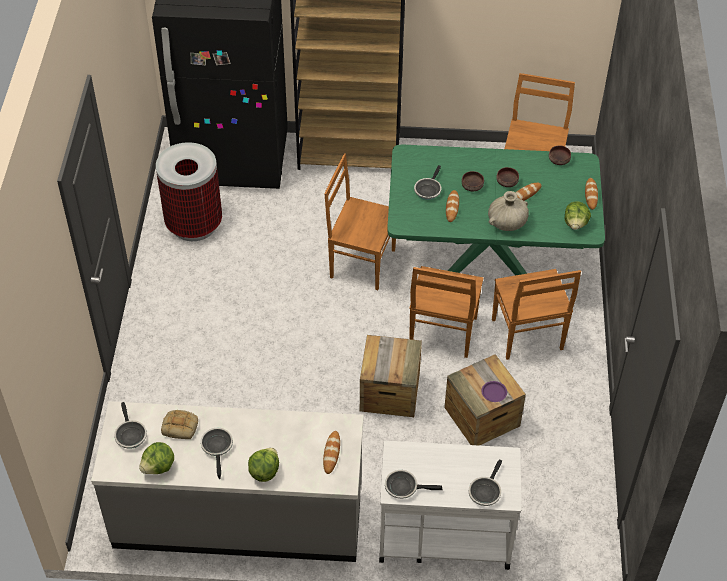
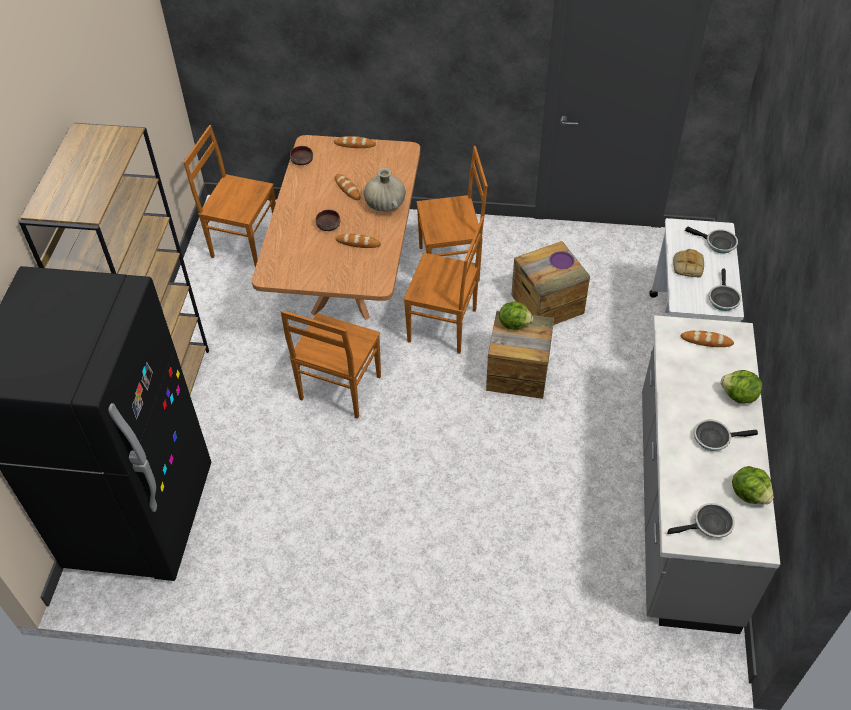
camera: 85 degrees left, 0 degrees up
trash can [156,142,222,241] -> none
bread [161,410,198,439] -> bread moved to [673,249,704,277]
green dining table [387,145,605,275] -> brown dining table [252,135,420,320]
frying pan [414,165,441,200] -> none
brown bowl [496,167,519,187] -> none
lettuce [565,202,591,230] -> lettuce moved to [499,301,533,330]

